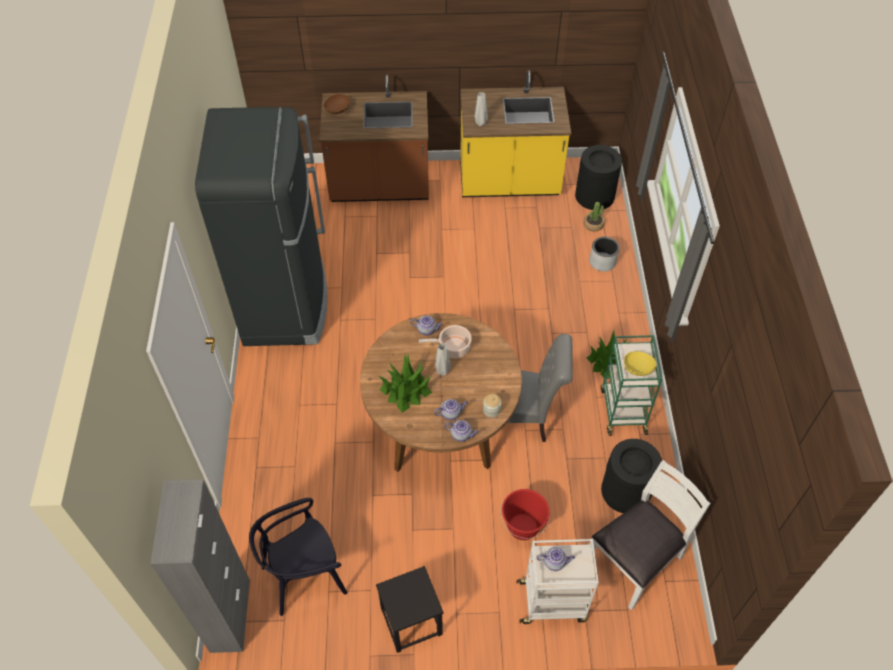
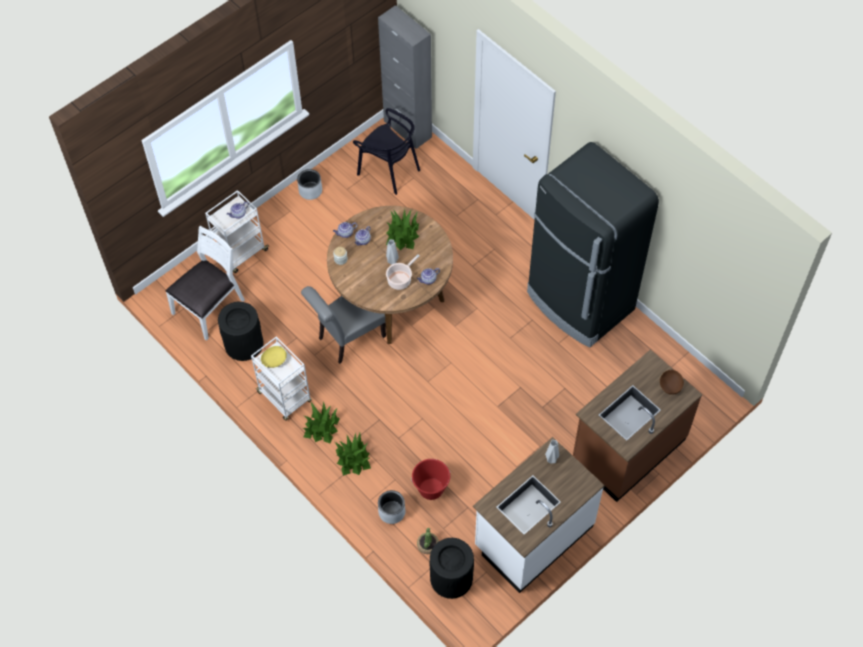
camera: 140 degrees right, 5 degrees up
black chair [249,498,348,616] -> black chair turned 105 degrees clockwise [353,108,420,195]
black stool [376,566,443,653] -> grey planter [297,169,322,200]
yellow counter [460,70,571,197] -> white counter [473,437,605,593]
red bucket [500,489,550,540] -> red bucket moved to [411,459,450,500]
white chair [589,460,711,610] -> white chair turned 150 degrees counterclockwise [166,226,245,341]
green cart [601,335,663,436] -> white cart [251,336,312,421]
none -> potted plant [335,433,371,476]

